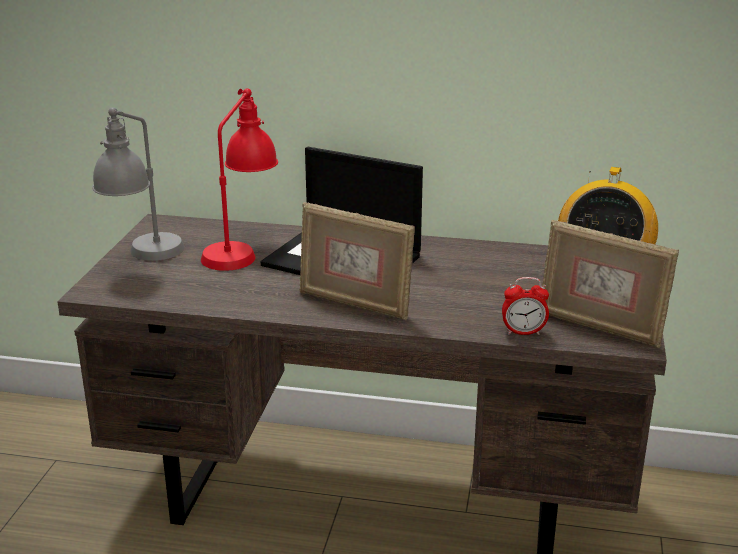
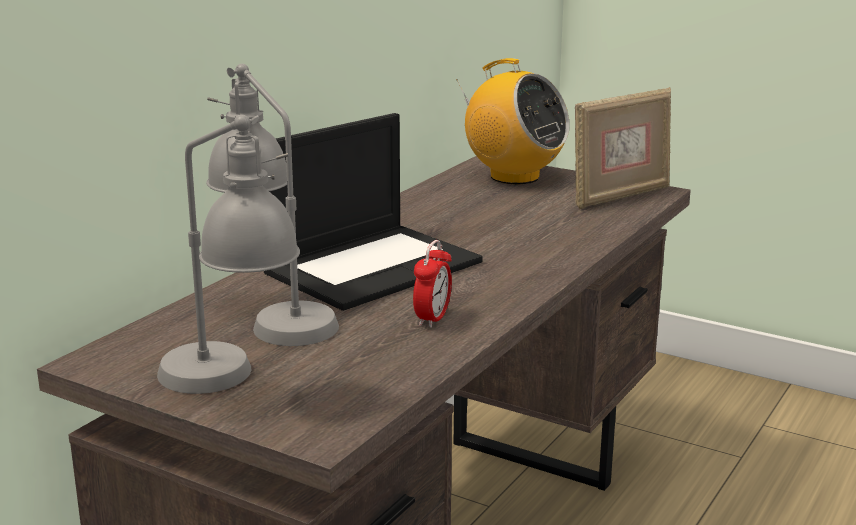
camera: 70 degrees left, 5 degrees down
red table lamp [201,88,278,271] -> grey table lamp [206,64,339,346]
picture frame [300,202,415,320] -> none
alarm clock [502,277,549,335] -> alarm clock moved to [413,240,452,328]

